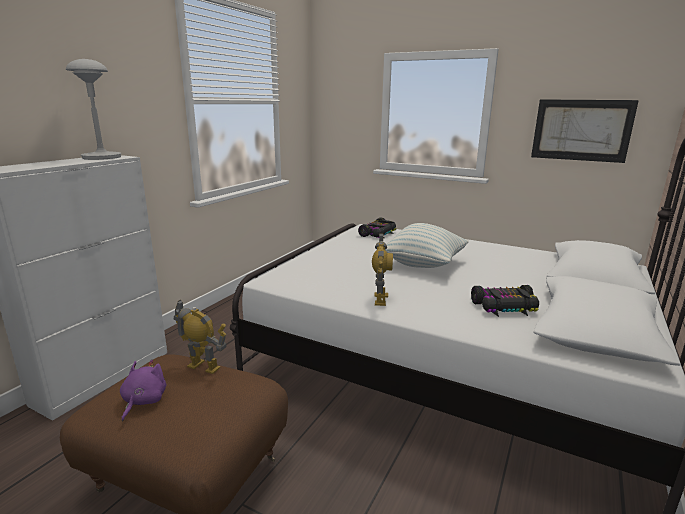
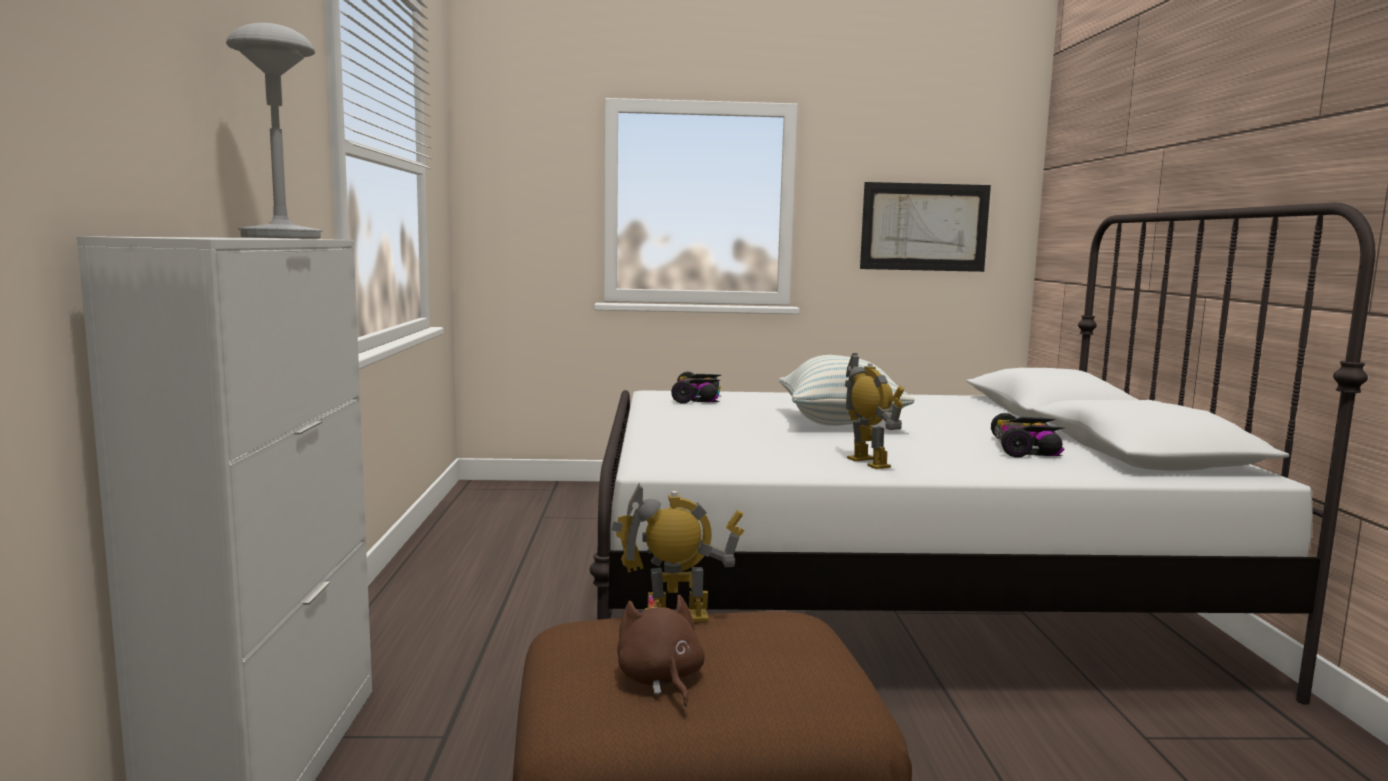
camera: 30 degrees left, 10 degrees down
purple plush toy [120,359,166,421] -> brown plush toy [617,594,705,707]
toy car [471,285,539,317] -> toy car turned 45 degrees counterclockwise [991,413,1065,457]

